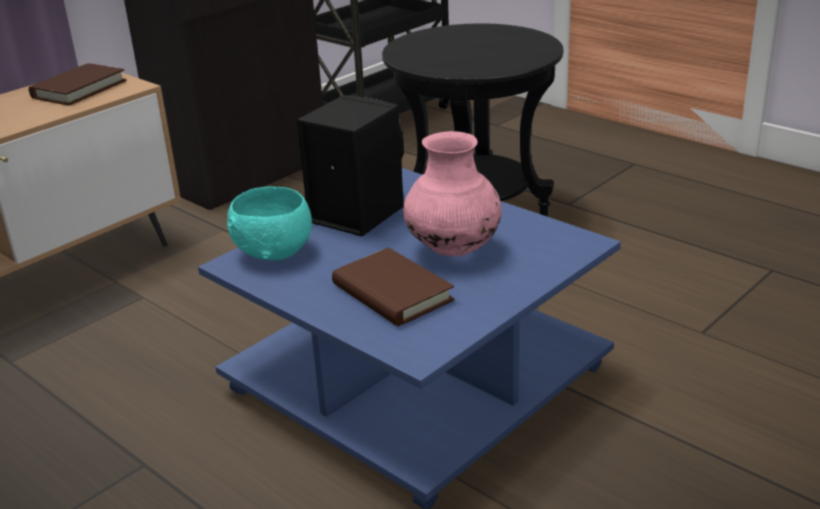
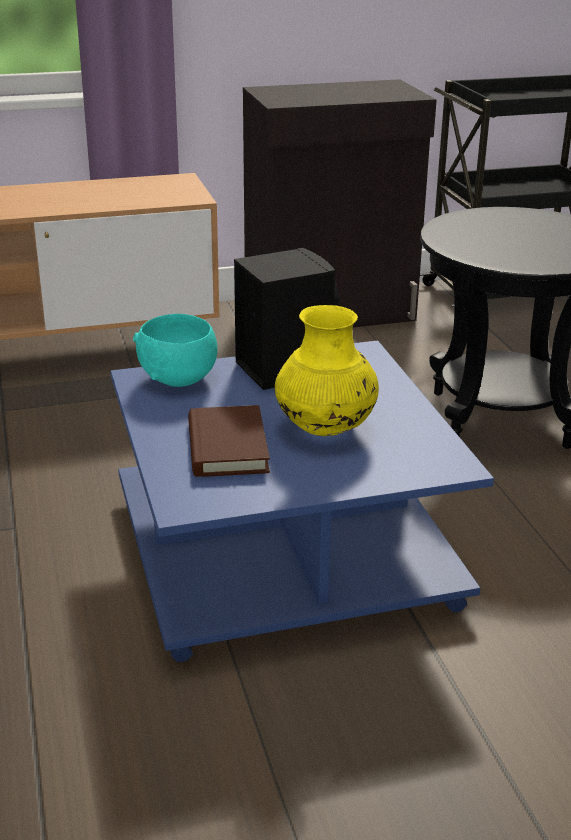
camera: 30 degrees right, 0 degrees up
brown book [29,63,126,106] -> none
pink vase [403,131,502,256] -> yellow vase [275,305,379,436]

